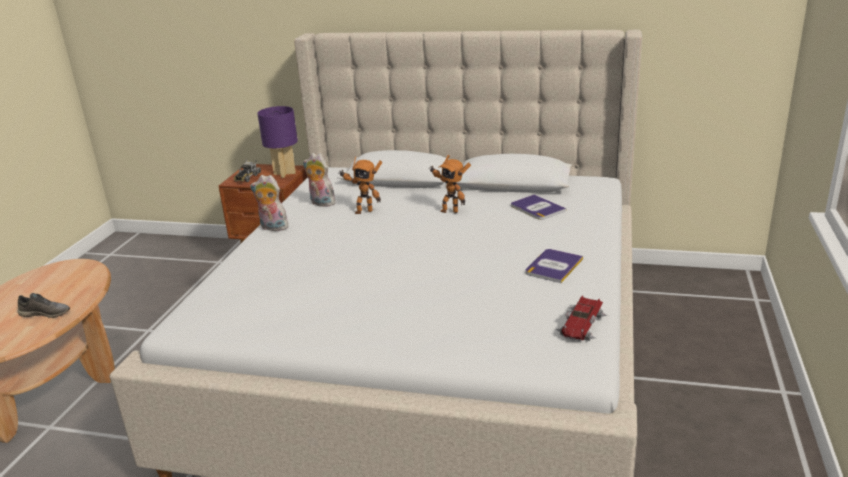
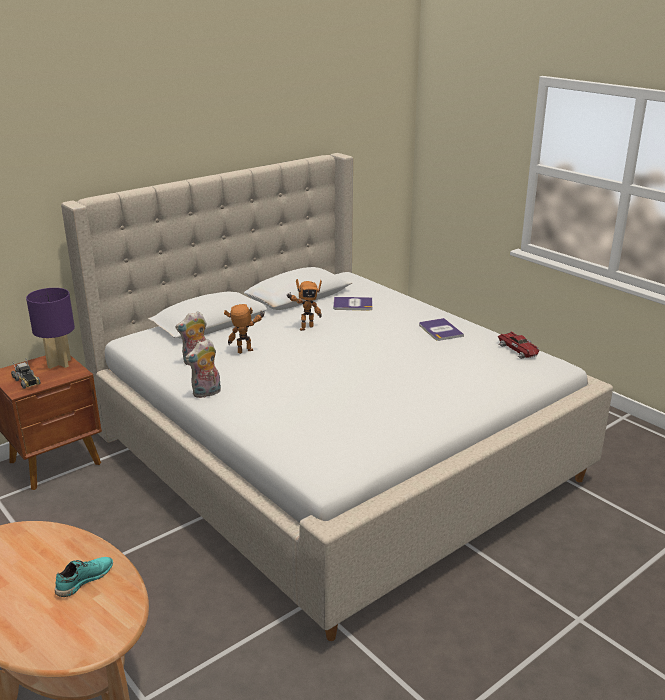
camera: 55 degrees left, 0 degrees up
grey shoe [18,293,70,318] -> turquoise shoe [55,557,113,597]
toy robot [339,156,382,214] -> toy robot turned 150 degrees counterclockwise [224,304,265,354]

